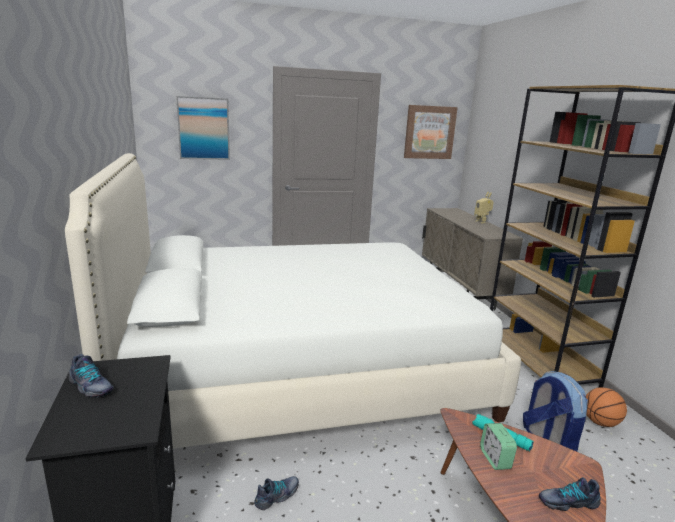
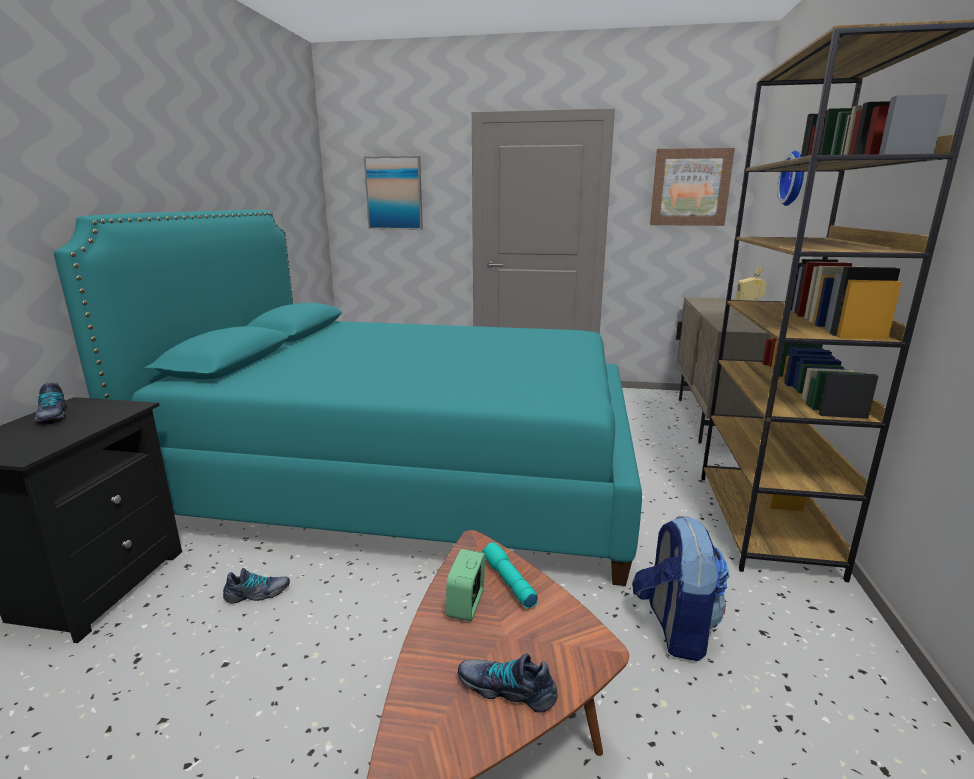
camera: 25 degrees right, 0 degrees up
white bed [65,153,521,448] -> turquoise bed [54,210,642,586]
basketball [586,387,627,427] -> none
none -> wall clock [777,151,804,206]

